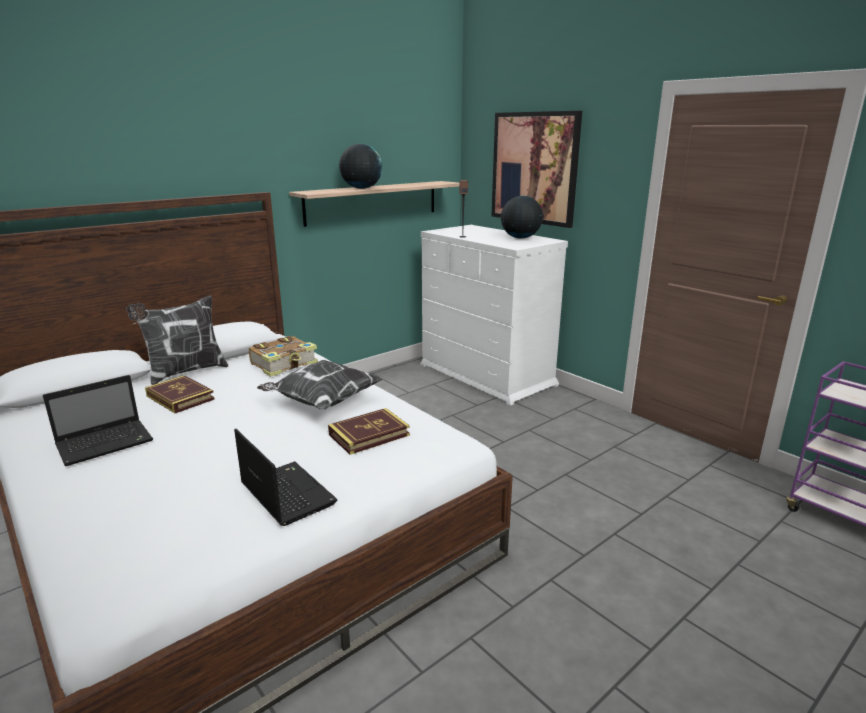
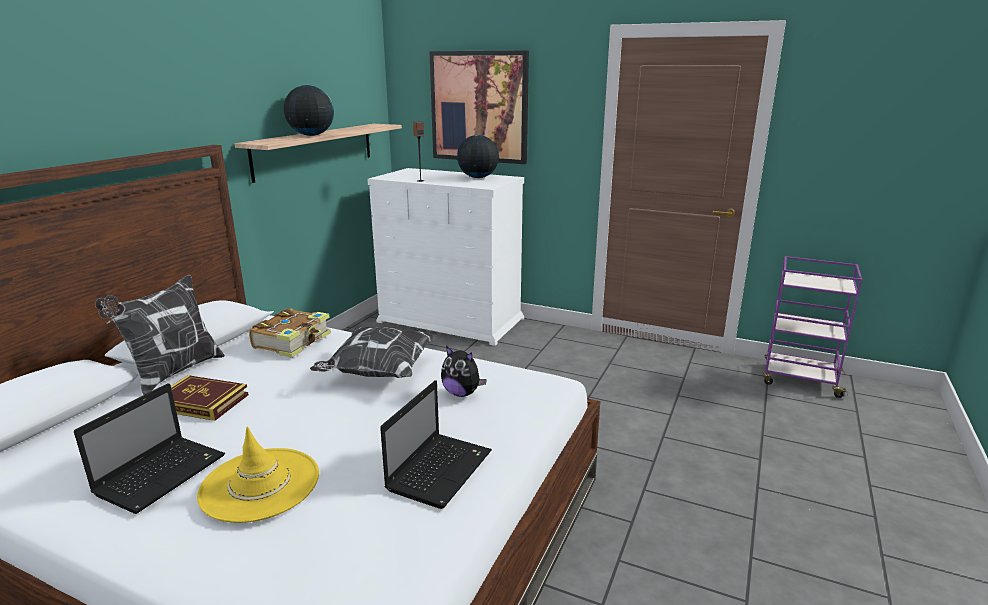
camera: 25 degrees left, 0 degrees up
laptop [234,429,337,526] -> laptop turned 90 degrees clockwise [380,380,492,509]
book [328,408,410,455] -> plush toy [441,346,487,397]
none -> yellow hat [197,427,319,523]

